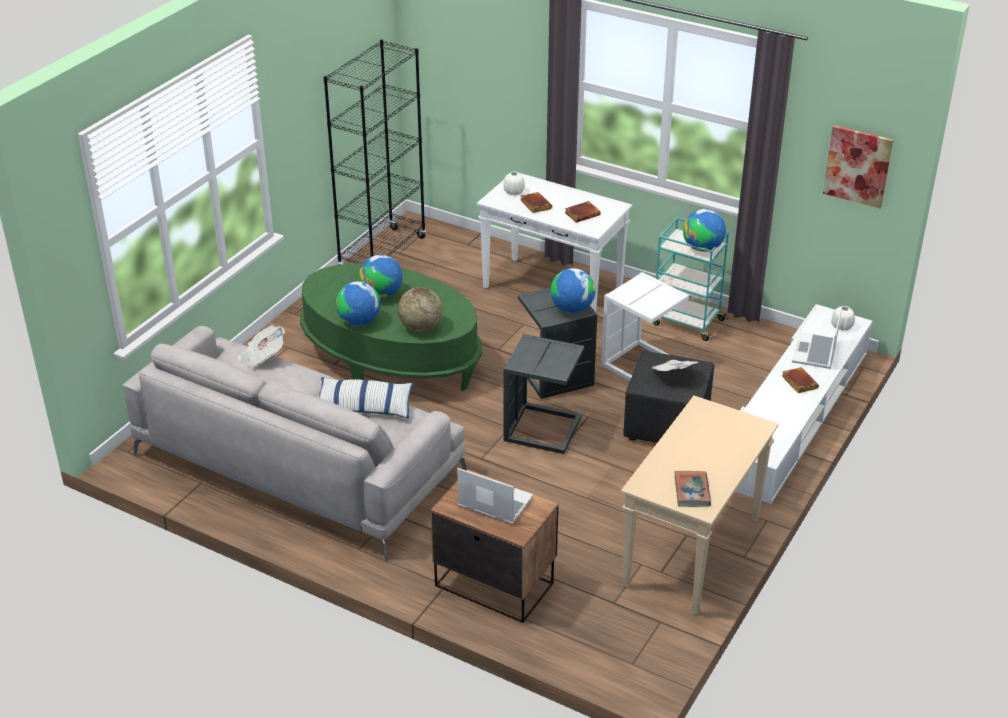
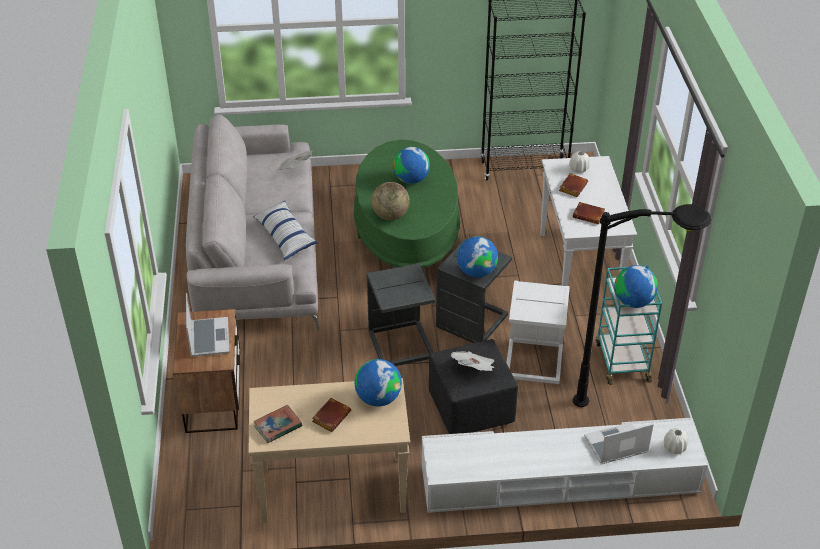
camera: 55 degrees right, 5 degrees up
globe [336,281,381,326] -> globe moved to [354,359,402,407]
brown book [782,367,819,393] -> brown book moved to [312,398,351,432]
picture [823,125,893,208] -> none
none -> black floor lamp [573,204,711,407]

